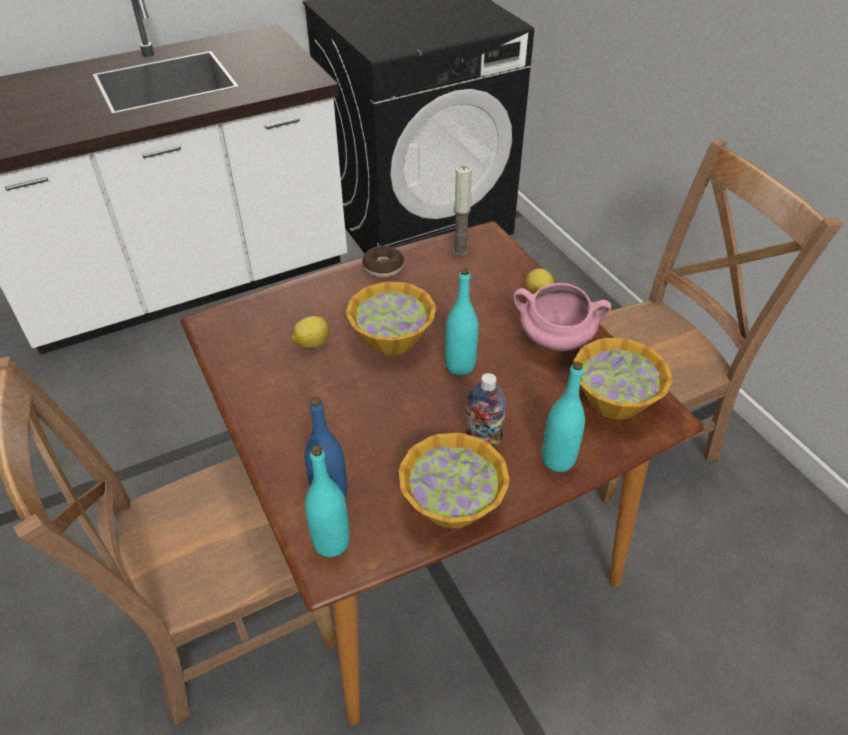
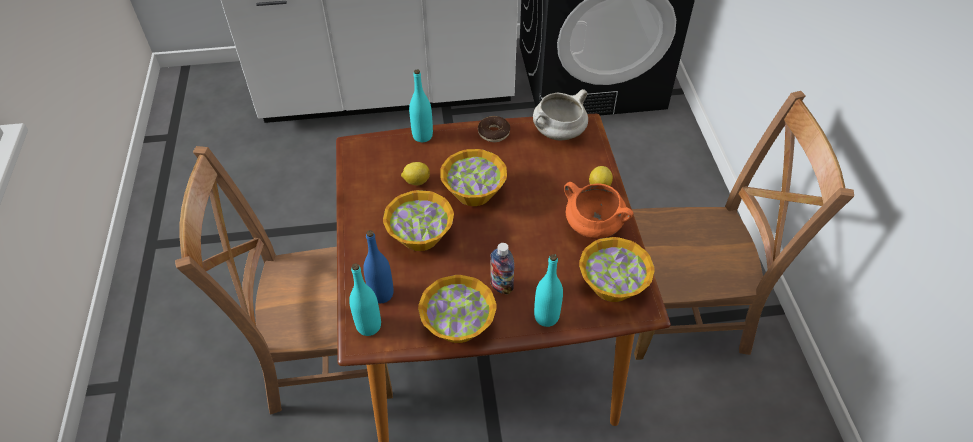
camera: 20 degrees right, 5 degrees up
turquoise bottle [445,268,479,375] -> turquoise bottle moved to [409,69,433,142]
candle [453,165,472,256] -> white cooking pot [533,89,588,140]
pink cooking pot [513,283,612,351] -> orange cooking pot [564,182,633,239]
none -> bowl [383,190,454,251]

